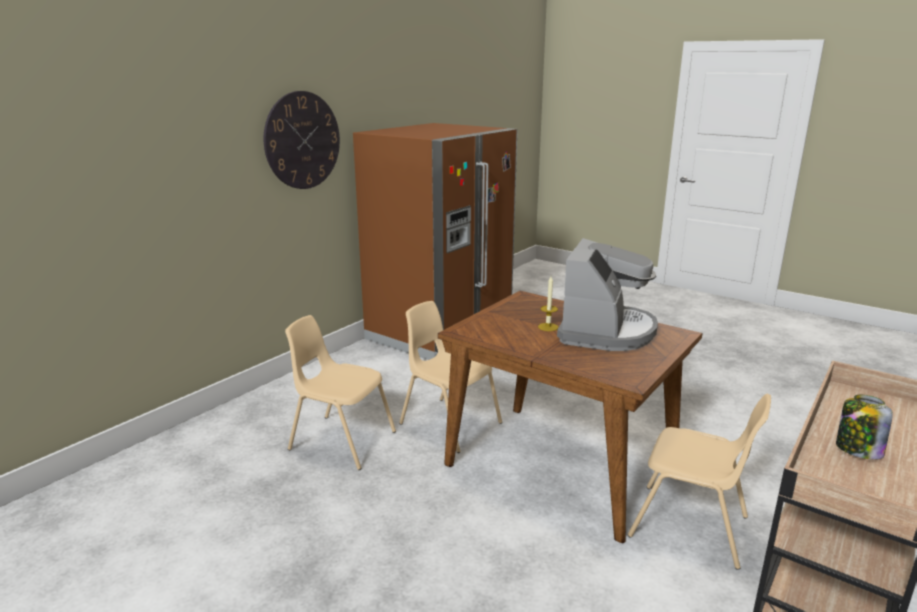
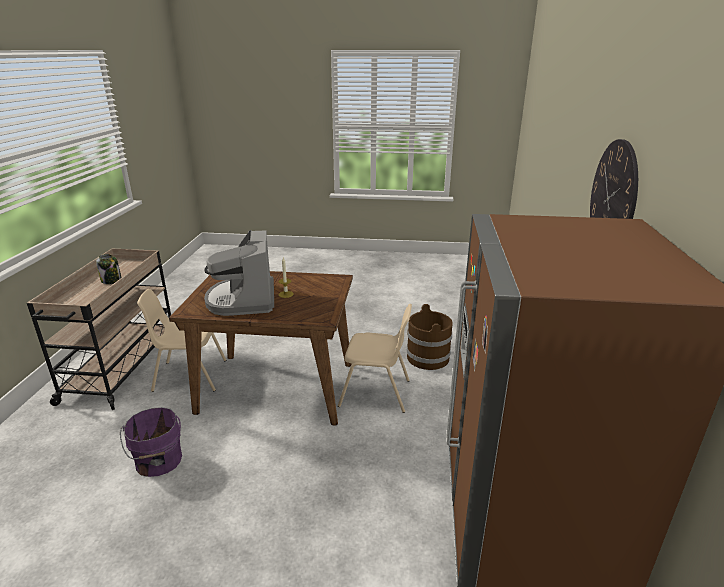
camera: 150 degrees right, 5 degrees up
beige chair [285,315,396,470] -> brown bucket [407,304,453,370]
none -> purple bucket [120,407,182,477]

